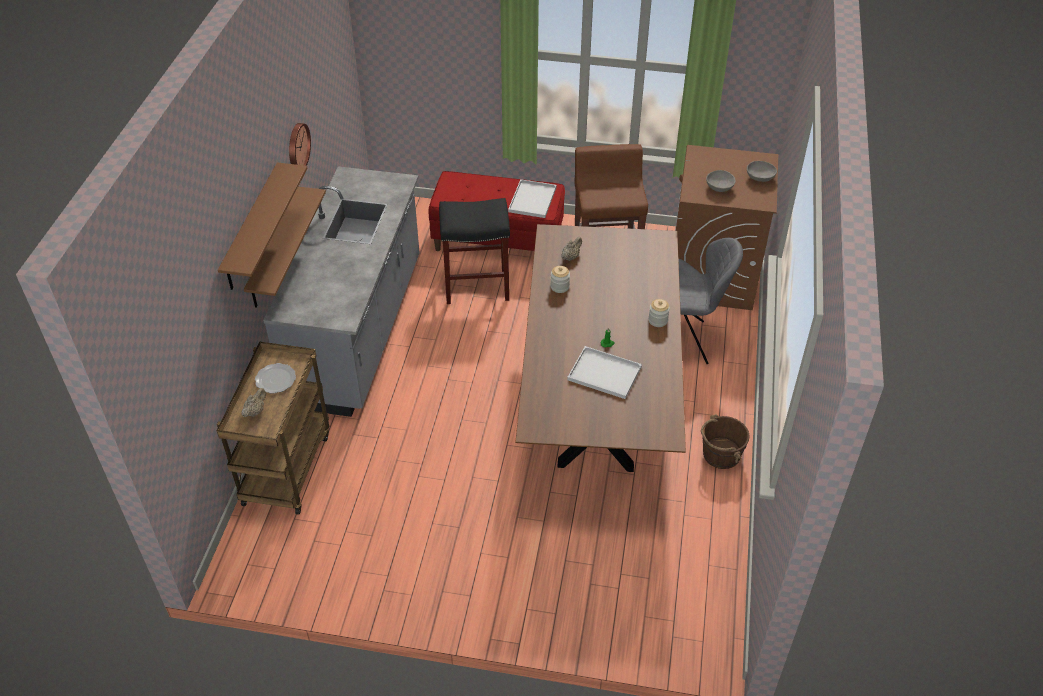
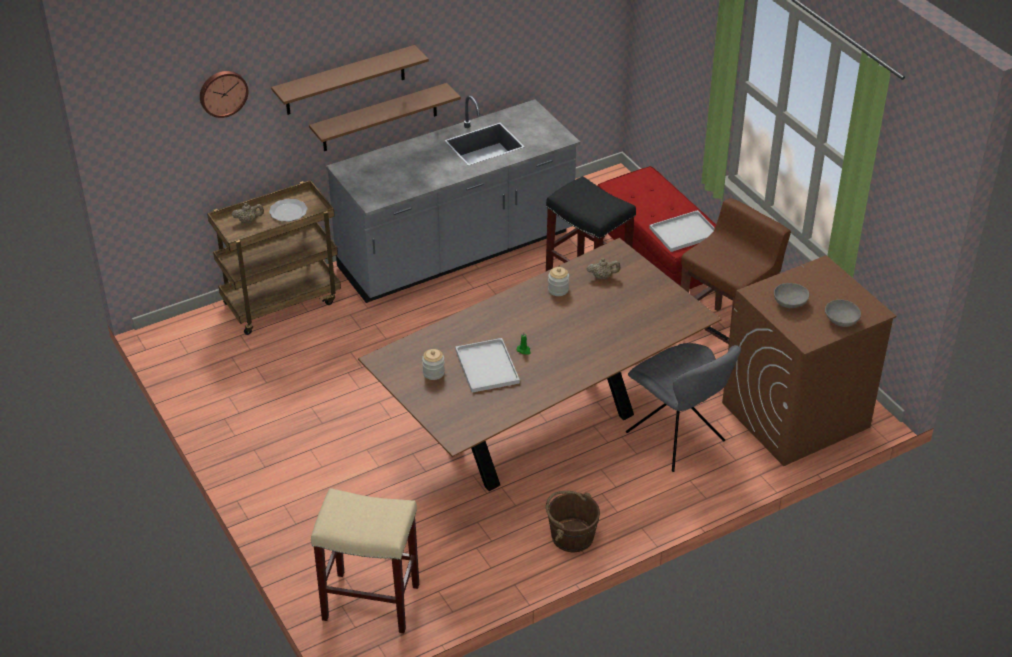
camera: 50 degrees right, 5 degrees down
wall clock [289,123,311,166] -> wall clock moved to [200,71,248,118]
jar [648,299,670,327] -> jar moved to [422,349,445,380]
none -> beige stool [311,488,419,633]

